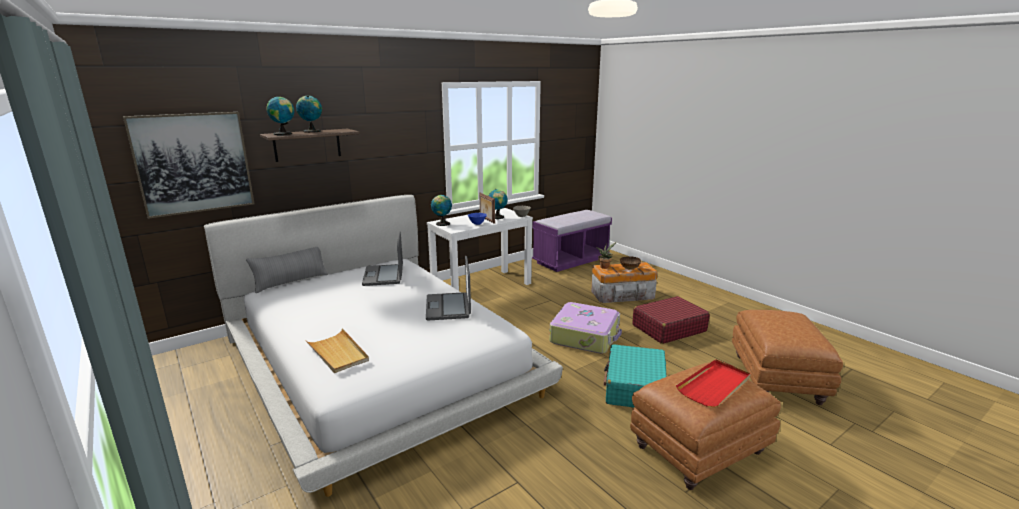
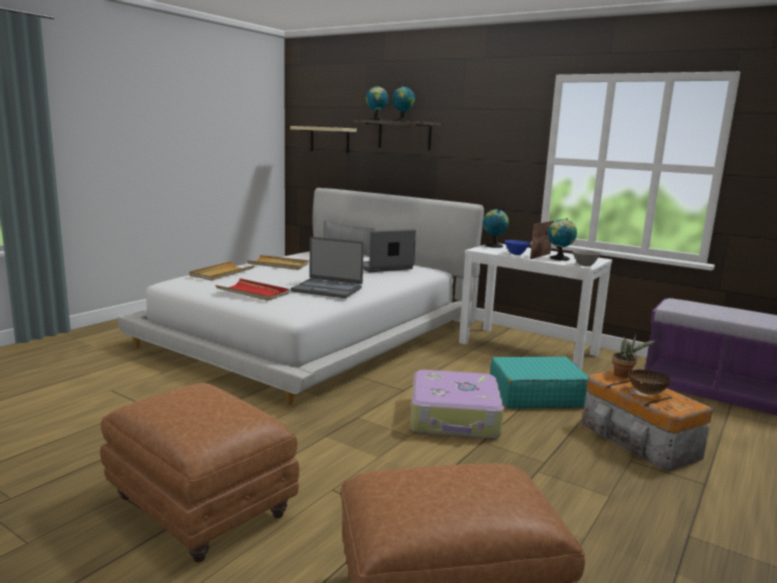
camera: 70 degrees right, 5 degrees down
picture [123,112,254,219] -> beige shelf [290,126,357,153]
laptop [426,256,471,320] -> laptop turned 135 degrees counterclockwise [291,237,364,298]
turquoise suitcase [604,344,667,408] -> turquoise suitcase moved to [490,356,589,409]
red suitcase [632,296,710,344] -> none
red tray [676,359,751,407] -> red tray moved to [215,278,290,301]
none -> beige tray [247,255,309,270]

